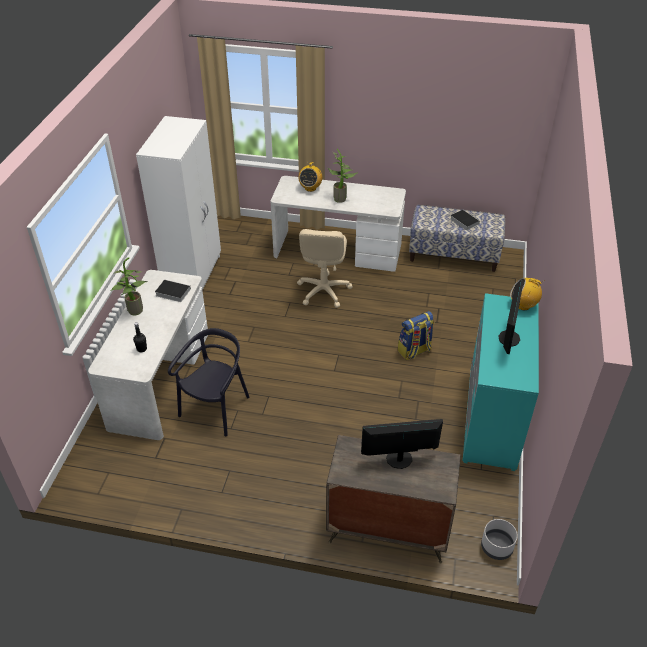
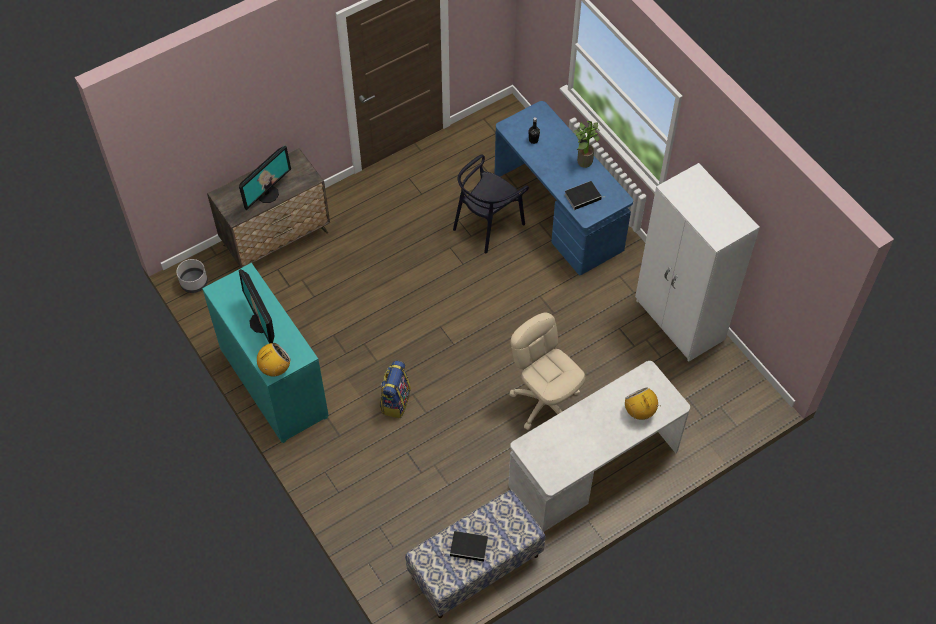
camera: 135 degrees right, 15 degrees up
white desk [88,270,208,440] -> blue desk [495,101,633,275]
black chair [168,328,250,436] -> black chair turned 60 degrees clockwise [453,155,529,254]
potted plant [328,149,358,203] -> none

